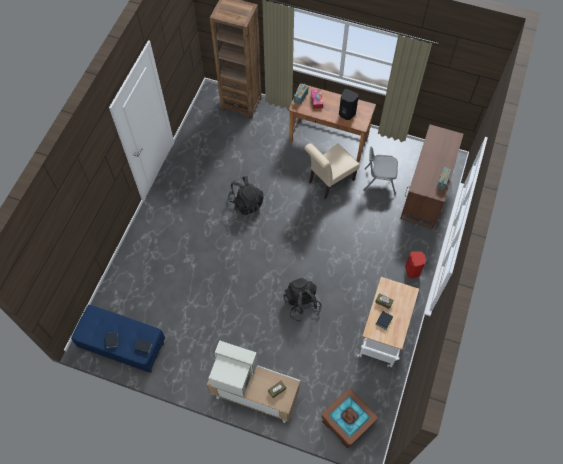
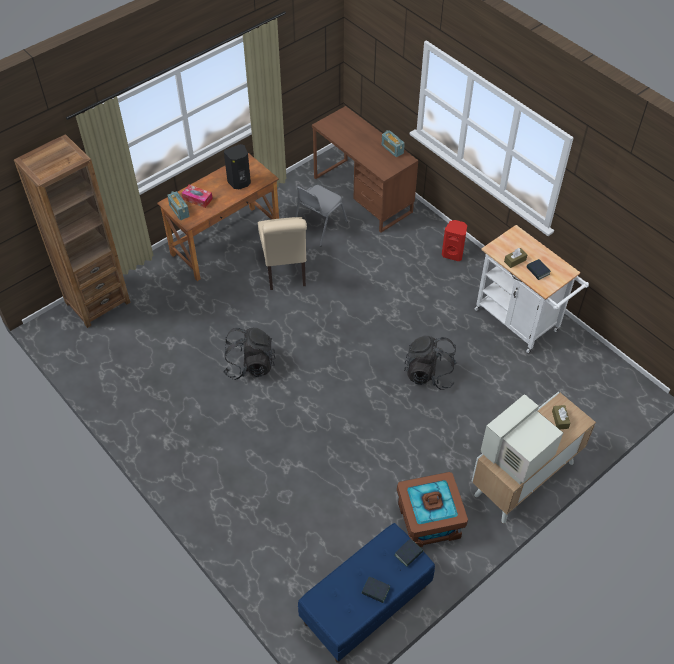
camera: 60 degrees left, 10 degrees down
brown storage box [322,389,378,448] -> brown storage box moved to [397,472,468,547]

